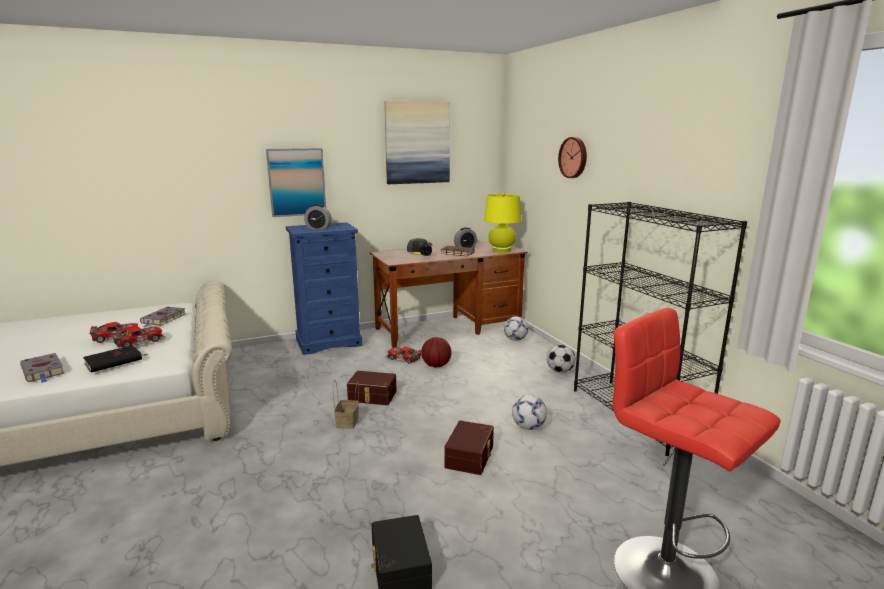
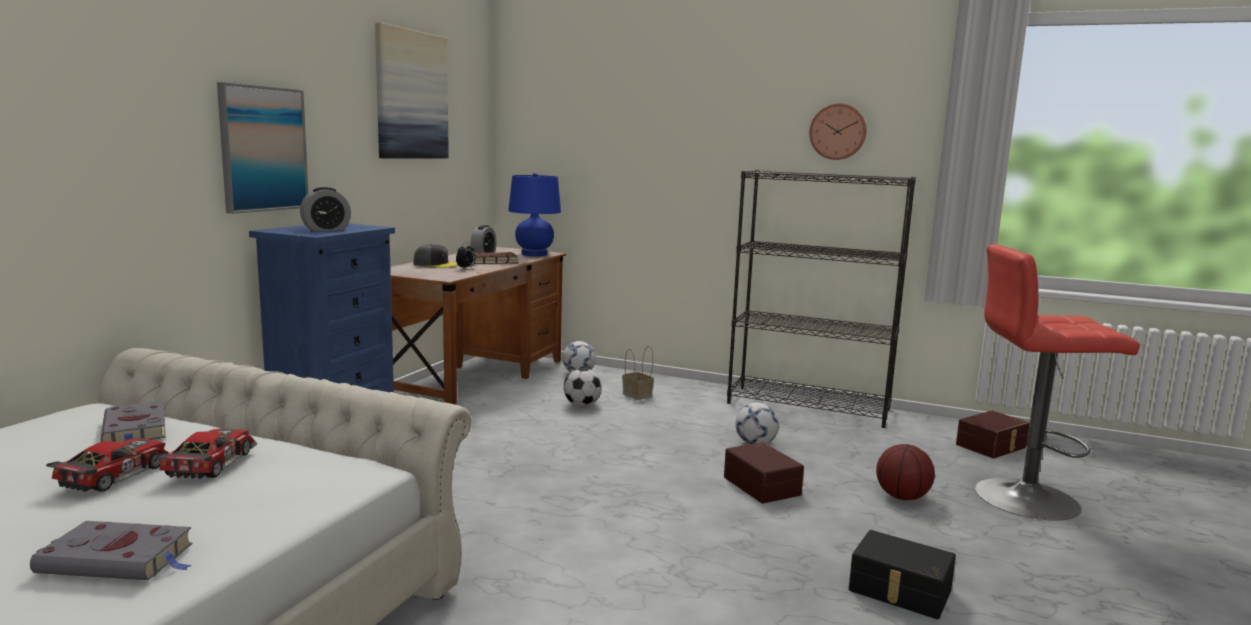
camera: 45 degrees left, 5 degrees down
black book [83,345,147,373] -> none
basket [333,380,359,429] -> basket moved to [622,346,654,400]
brown storage box [347,371,397,405] -> brown storage box moved to [956,411,1030,458]
toy car [385,346,422,364] -> none
basketball [421,337,452,367] -> basketball moved to [876,444,935,500]
yellow table lamp [484,193,521,253] -> blue table lamp [508,173,561,256]
football [547,345,575,373] -> football moved to [564,368,602,406]
wall clock [558,137,587,178] -> wall clock moved to [810,103,867,160]

